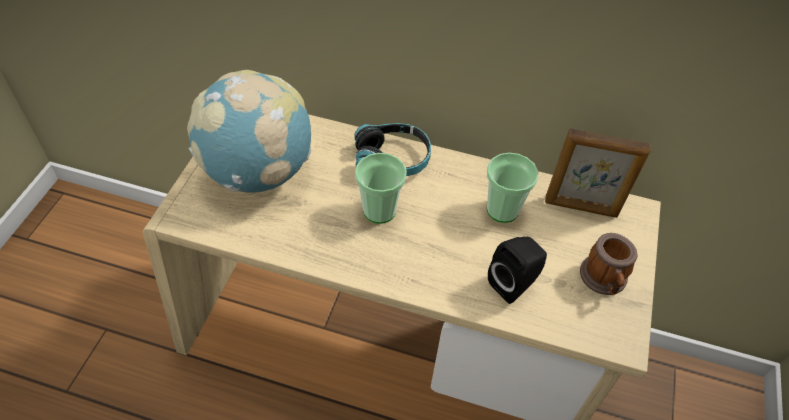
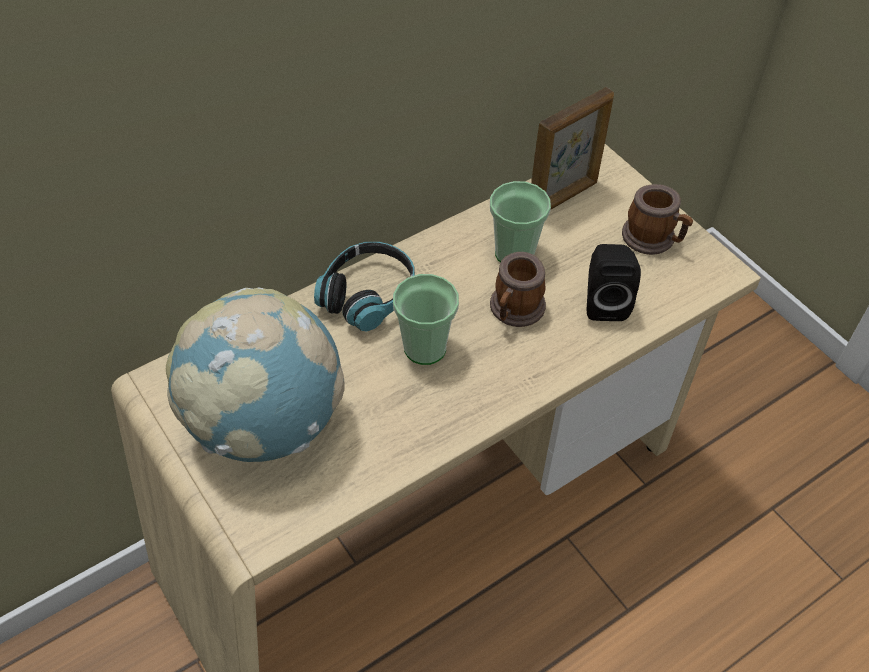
camera: 50 degrees left, 0 degrees up
none -> mug [490,252,546,327]

